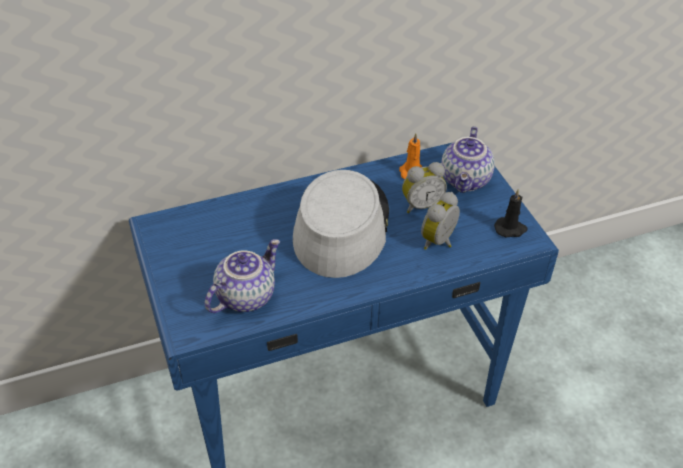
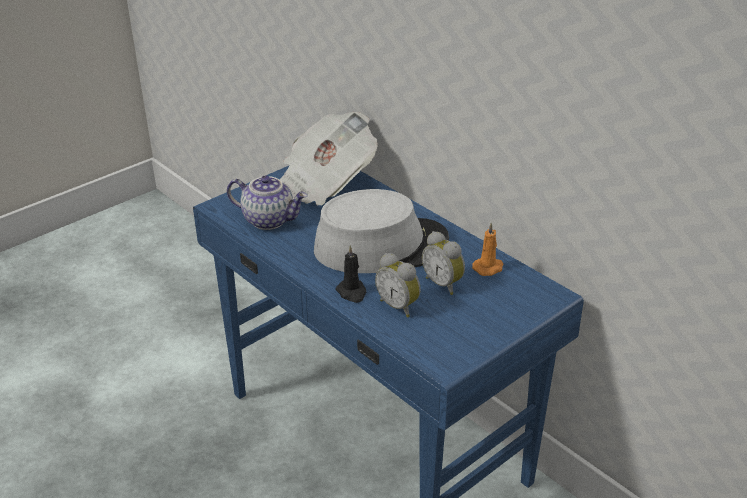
camera: 70 degrees right, 10 degrees down
alarm clock [421,192,460,250] -> alarm clock turned 150 degrees counterclockwise [375,253,421,318]
teapot [441,126,495,193] -> none
black candle [494,189,528,238] -> black candle moved to [336,245,366,303]
none -> newspaper [280,112,377,206]

